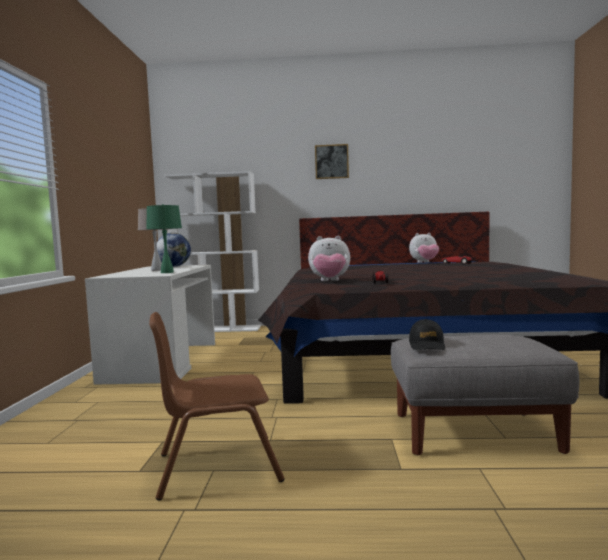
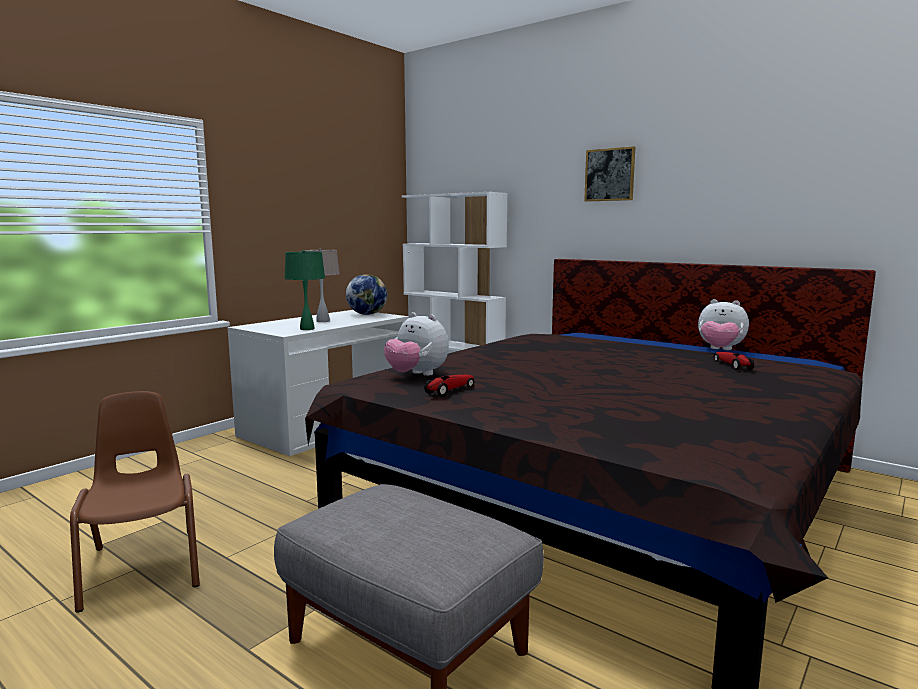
camera: 35 degrees right, 5 degrees up
brown chair [149,312,285,500] -> brown chair turned 45 degrees clockwise [70,391,200,613]
black cap [409,319,445,350] -> none

